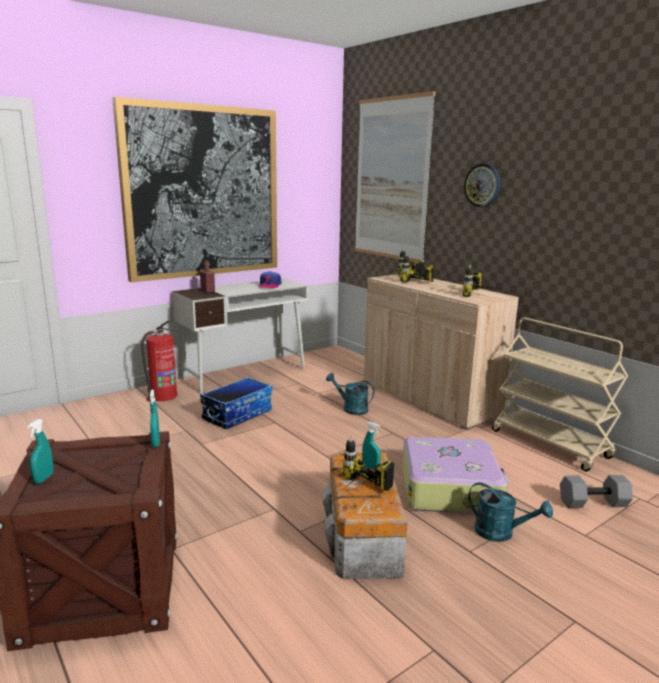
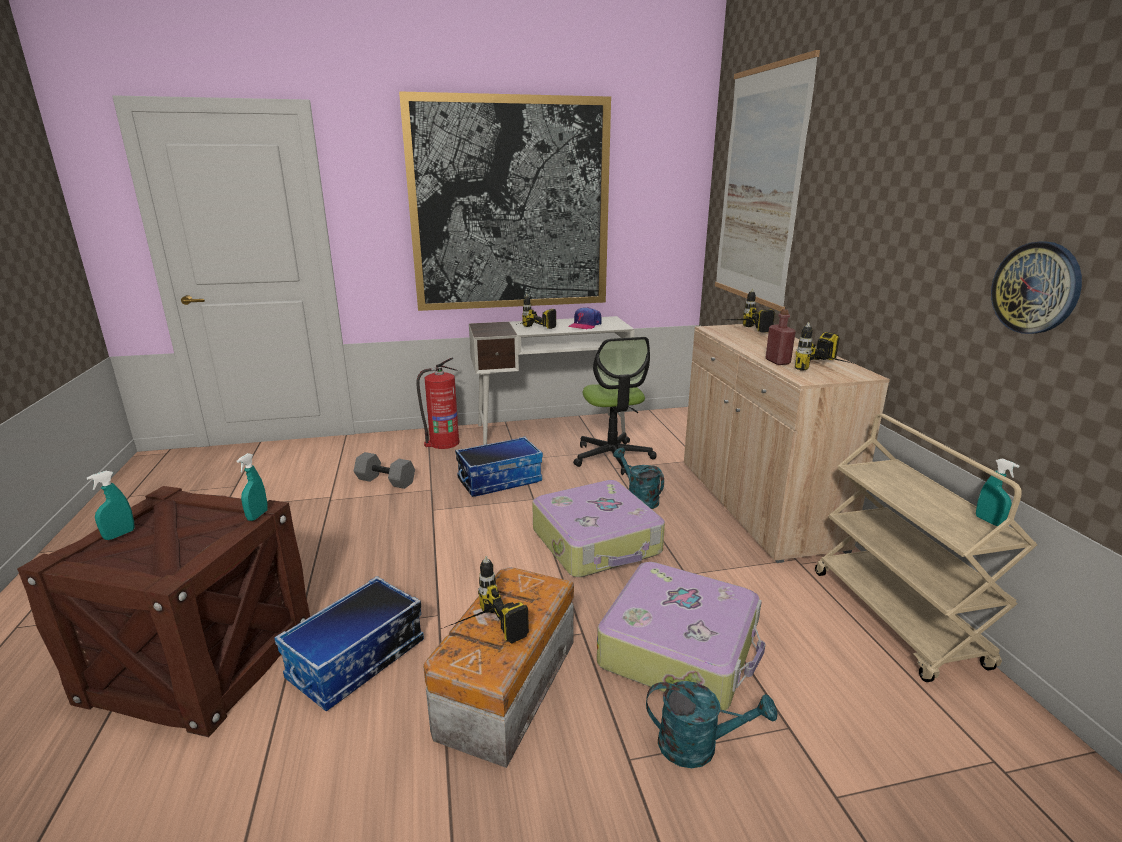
camera: 25 degrees right, 5 degrees up
red bottle [200,260,215,293] -> red bottle moved to [765,309,796,365]
turquoise spray bottle [362,422,381,470] -> turquoise spray bottle moved to [976,458,1019,526]
power drill [400,253,434,282] -> power drill moved to [516,294,556,329]
wall clock [464,164,500,207] -> wall clock moved to [991,241,1082,334]
turquoise watering can [468,482,553,542] -> turquoise watering can turned 45 degrees counterclockwise [646,681,777,768]
grey dumbbell [560,475,633,508] -> grey dumbbell moved to [354,452,415,489]
none -> storage box [274,576,424,711]
none -> suitcase [532,480,665,577]
none -> office chair [573,337,657,475]

